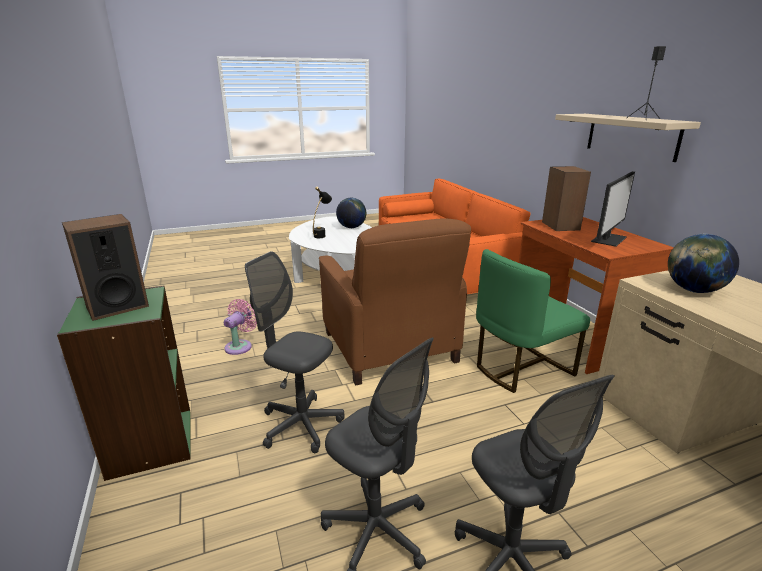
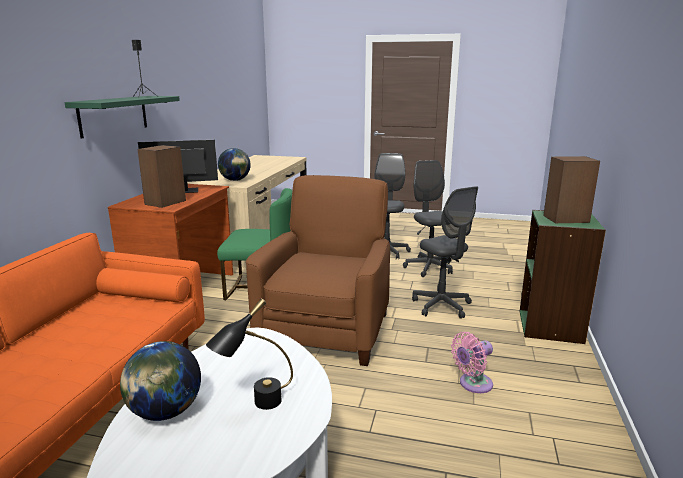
camera: 145 degrees left, 5 degrees down
beige shelf [555,114,701,162] -> green shelf [64,96,180,139]

